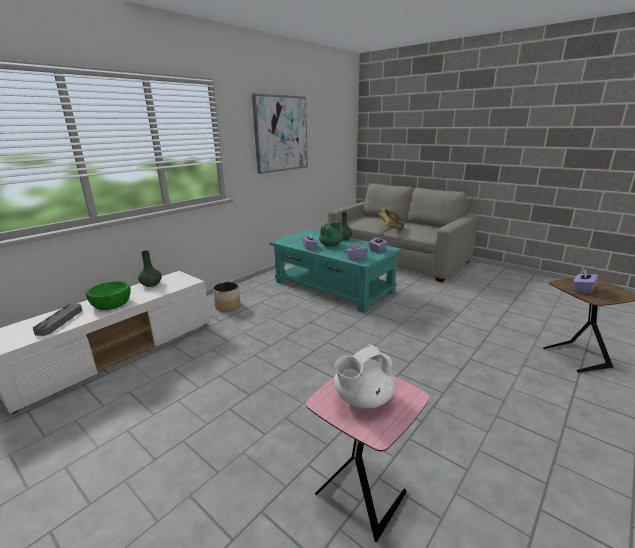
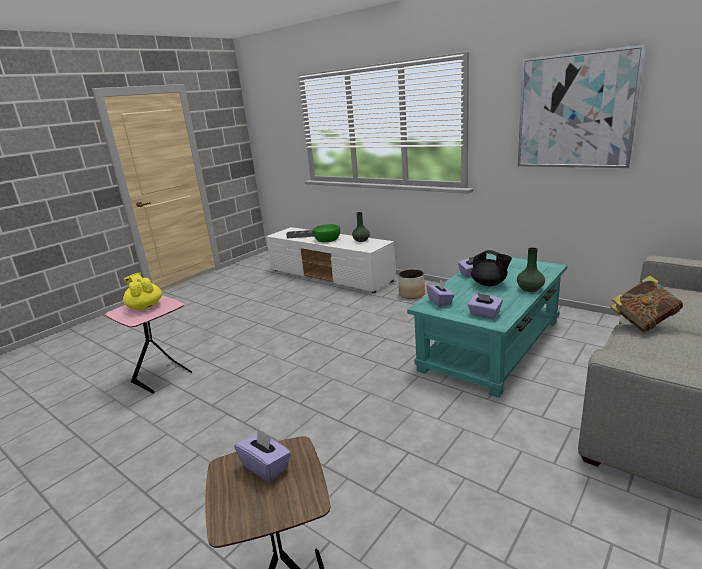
camera: 90 degrees right, 0 degrees up
green teapot [319,222,343,247] -> black teapot [471,250,512,286]
white teapot [334,344,394,409] -> yellow teapot [123,272,162,310]

